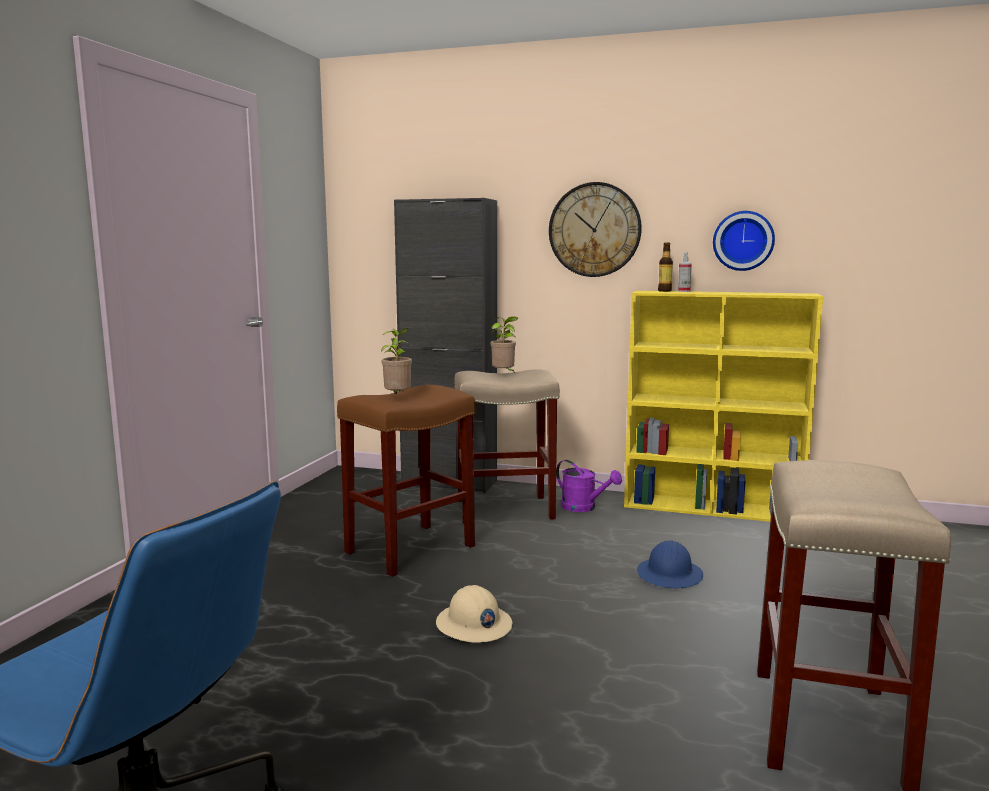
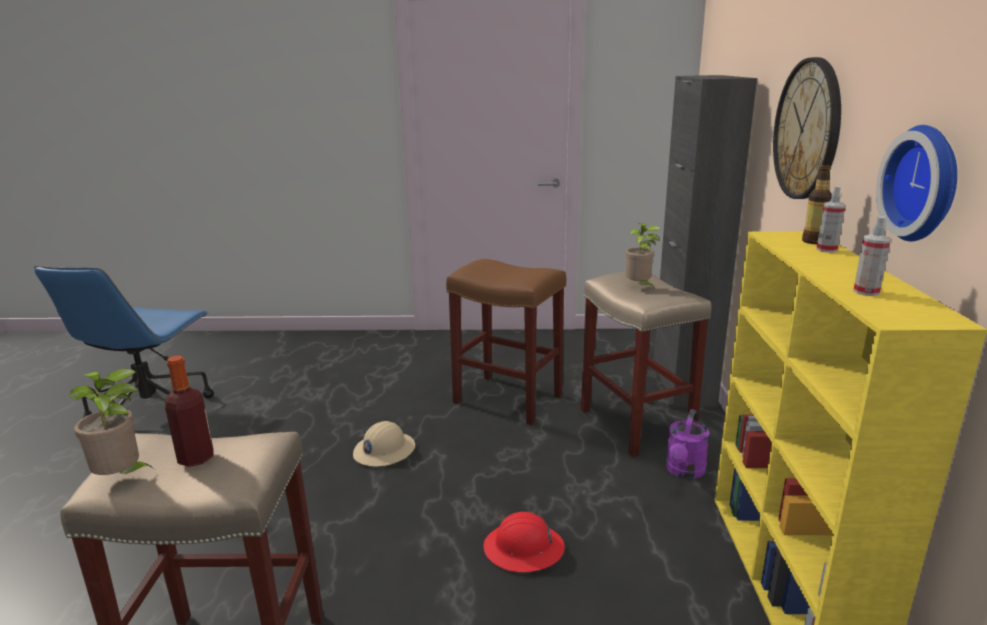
camera: 75 degrees right, 10 degrees up
potted plant [381,328,412,395] -> potted plant moved to [70,369,154,475]
blue hard hat [637,540,703,588] -> red hard hat [483,512,565,572]
none -> bottle [165,355,214,467]
none -> spray bottle [853,216,891,296]

